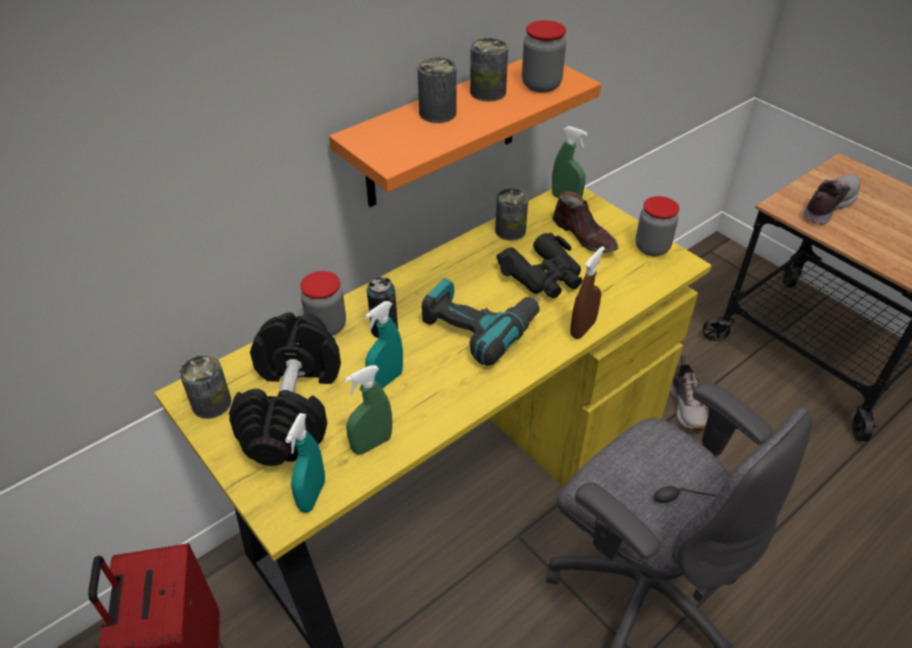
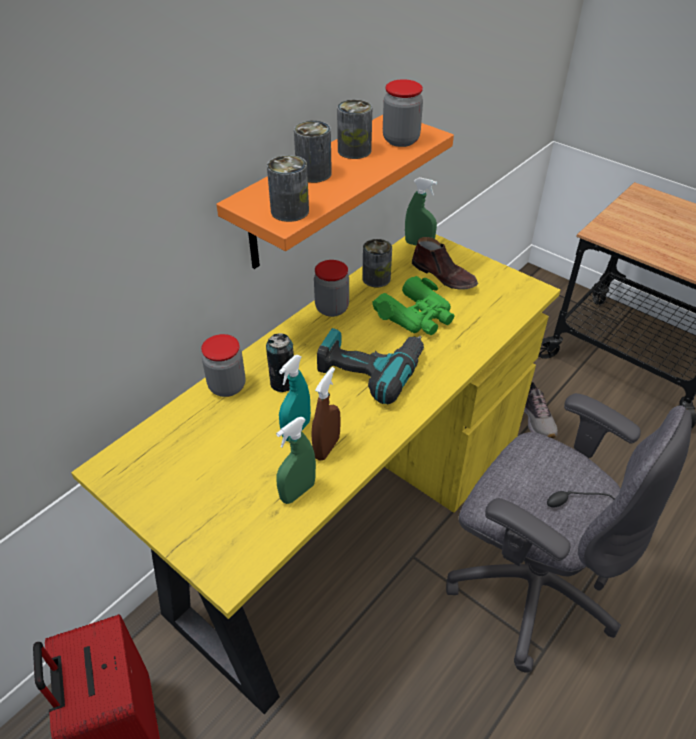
camera: 10 degrees left, 0 degrees up
can [179,354,232,419] -> can moved to [267,155,309,222]
black dumbbell [229,312,341,466] -> none
turquoise spray bottle [285,413,325,513] -> none
black binoculars [496,233,583,298] -> green binoculars [372,276,455,335]
brown spray bottle [570,246,605,339] -> brown spray bottle moved to [311,367,341,461]
jar [635,196,679,256] -> jar moved to [314,260,349,317]
shoe [802,174,860,225] -> none

